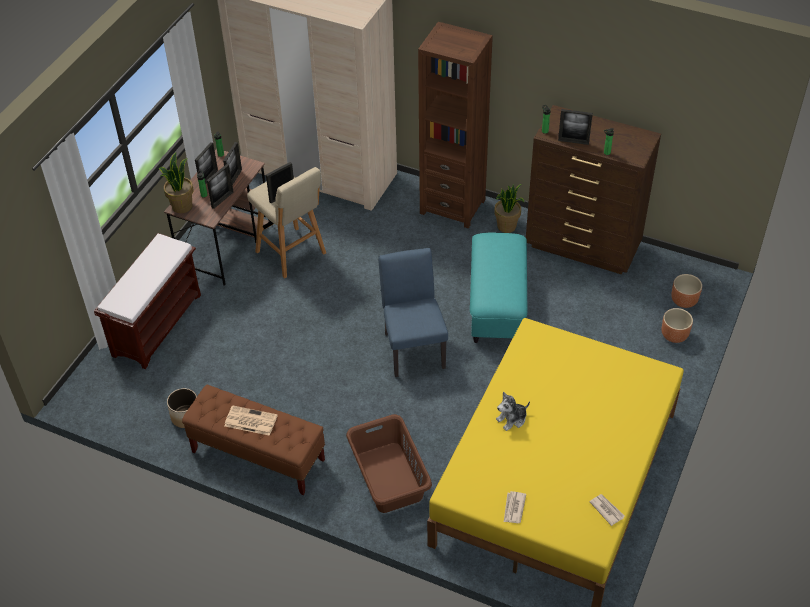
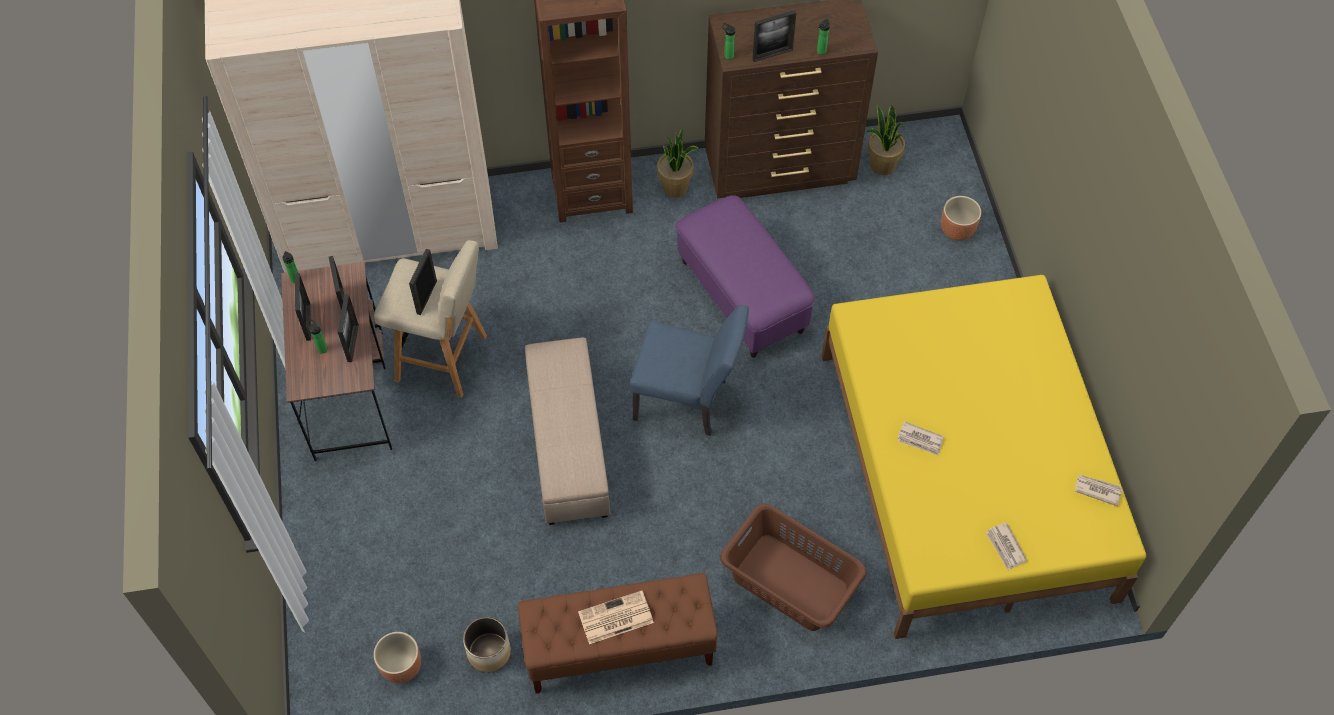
camera: 35 degrees left, 10 degrees up
brown bench [94,233,201,369] -> none
potted plant [159,152,193,213] -> potted plant moved to [867,104,905,175]
blue chair [378,248,448,377] -> blue chair turned 150 degrees clockwise [630,305,749,436]
turquoise ottoman [470,233,527,343] -> purple ottoman [675,195,815,358]
plush toy [496,392,530,431] -> newspaper [897,421,944,455]
brown planter [671,274,702,308] -> brown planter moved to [374,632,421,683]
none -> beige ottoman [525,338,610,525]

